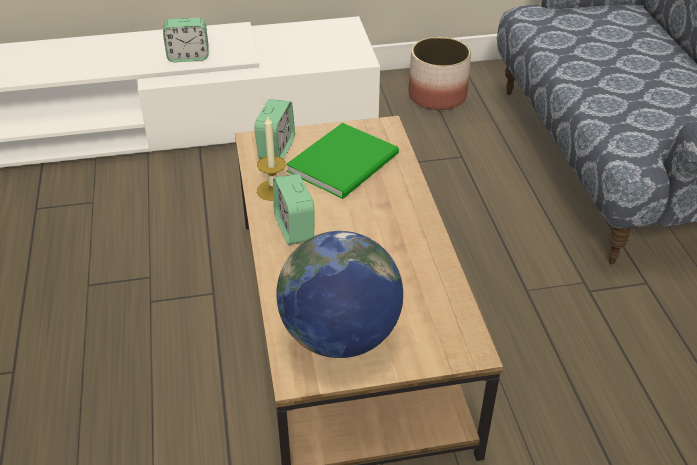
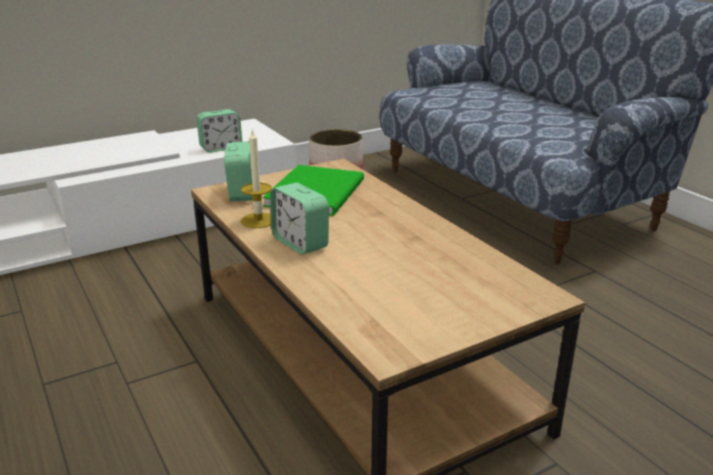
camera: 20 degrees left, 15 degrees down
alarm clock [163,18,209,62] -> alarm clock moved to [197,109,242,152]
globe [276,231,403,358] -> none

